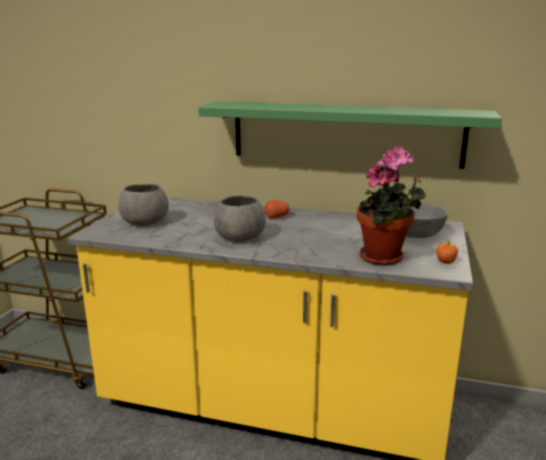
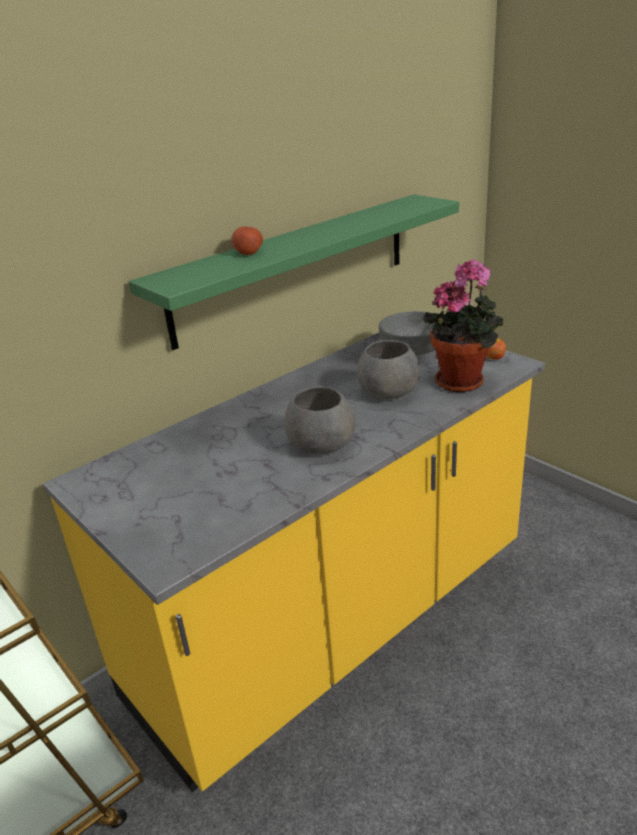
camera: 55 degrees left, 10 degrees up
grey bowl [118,184,169,226] -> grey bowl moved to [357,340,420,400]
potato [265,200,290,219] -> potato moved to [232,226,263,255]

